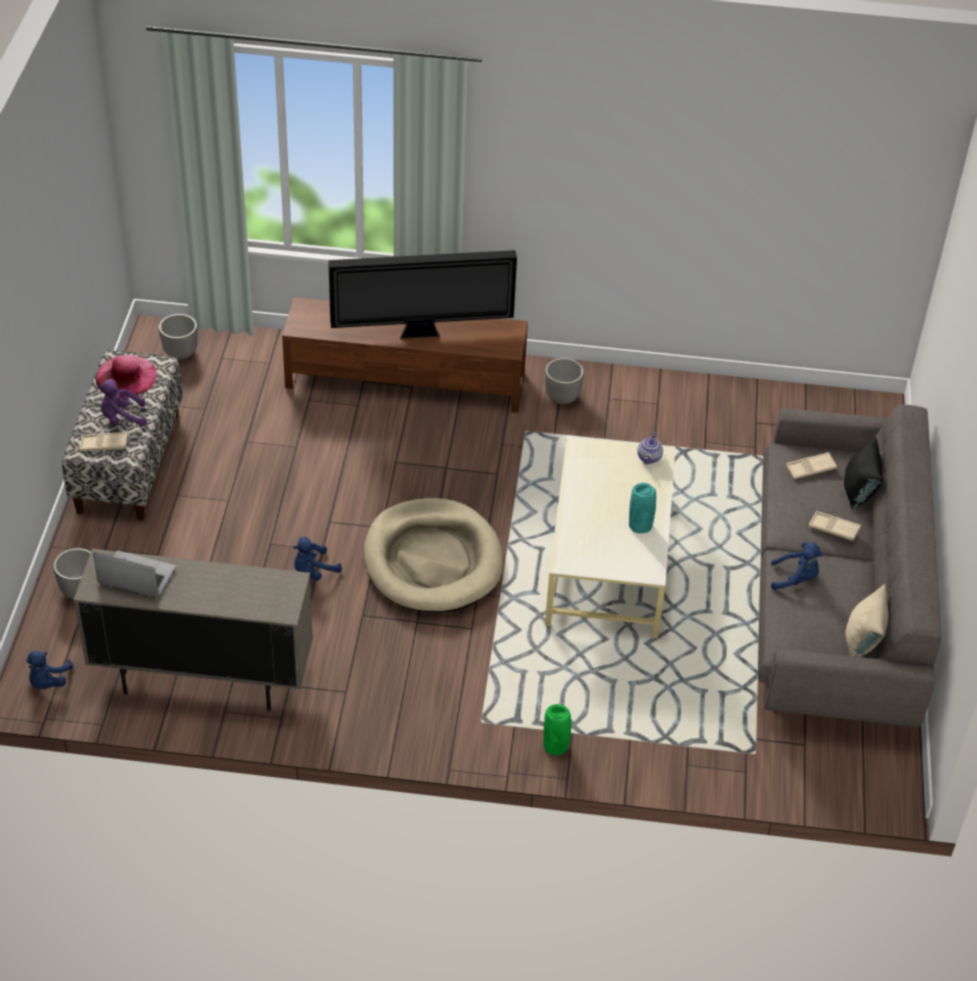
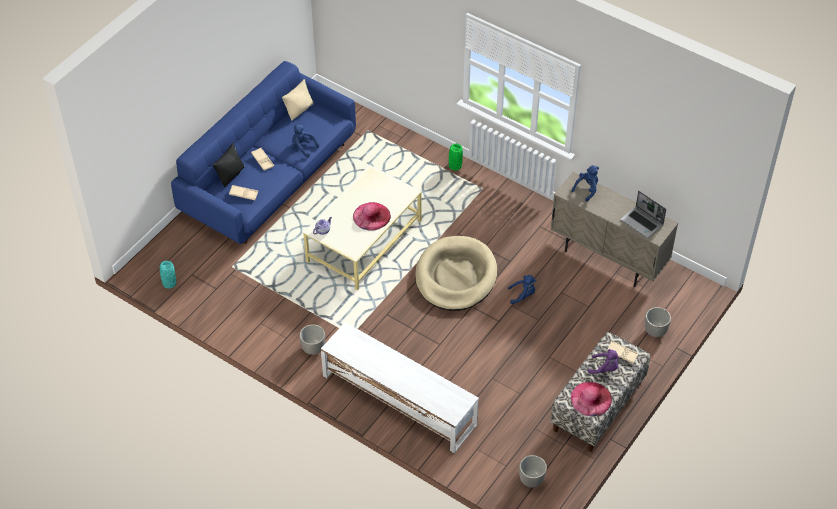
camera: 150 degrees left, 5 degrees up
blue plush toy [27,651,74,689] -> blue plush toy moved to [572,165,599,202]
brown tv stand [282,297,528,413] -> white tv stand [321,322,479,453]
television [328,250,517,339] -> none
turquoise vase [629,483,656,533] -> turquoise vase moved to [160,261,176,289]
grey sofa [758,404,941,727] -> blue sofa [171,61,356,244]
none -> pink hat [353,202,391,230]

